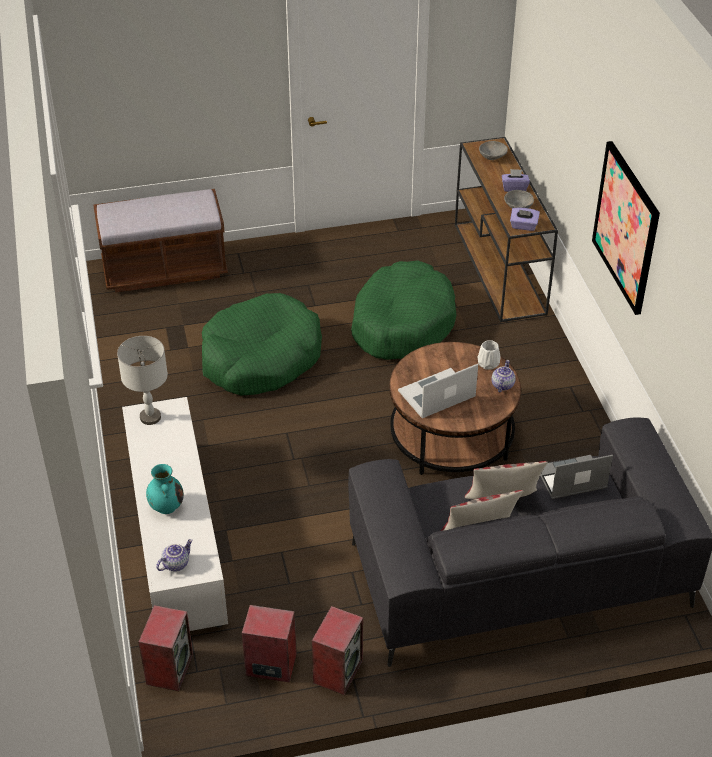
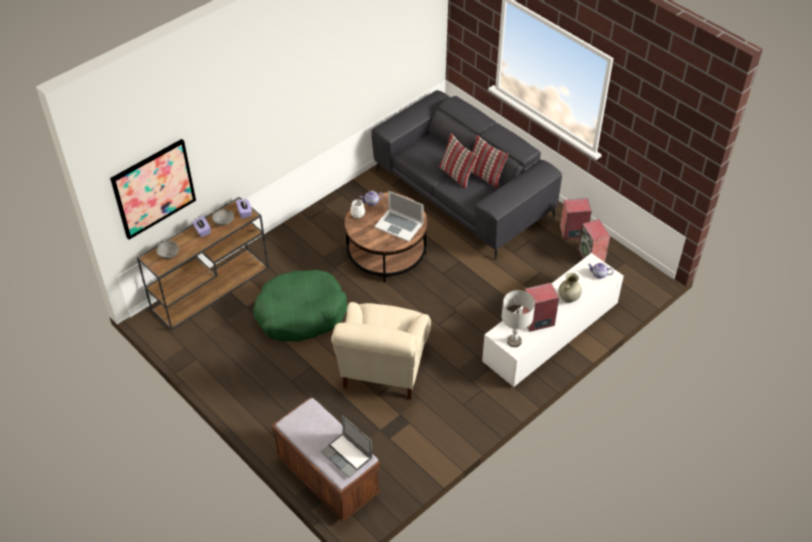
camera: 120 degrees left, 5 degrees up
speaker [138,605,193,691] -> speaker moved to [522,283,559,332]
turquoise vase [146,464,184,514] -> beige vase [559,273,582,303]
green dog bed [202,293,322,396] -> beige armchair [331,302,431,400]
laptop [540,455,613,499] -> laptop moved to [321,415,373,478]
picture [592,141,660,315] -> picture moved to [110,139,196,240]

